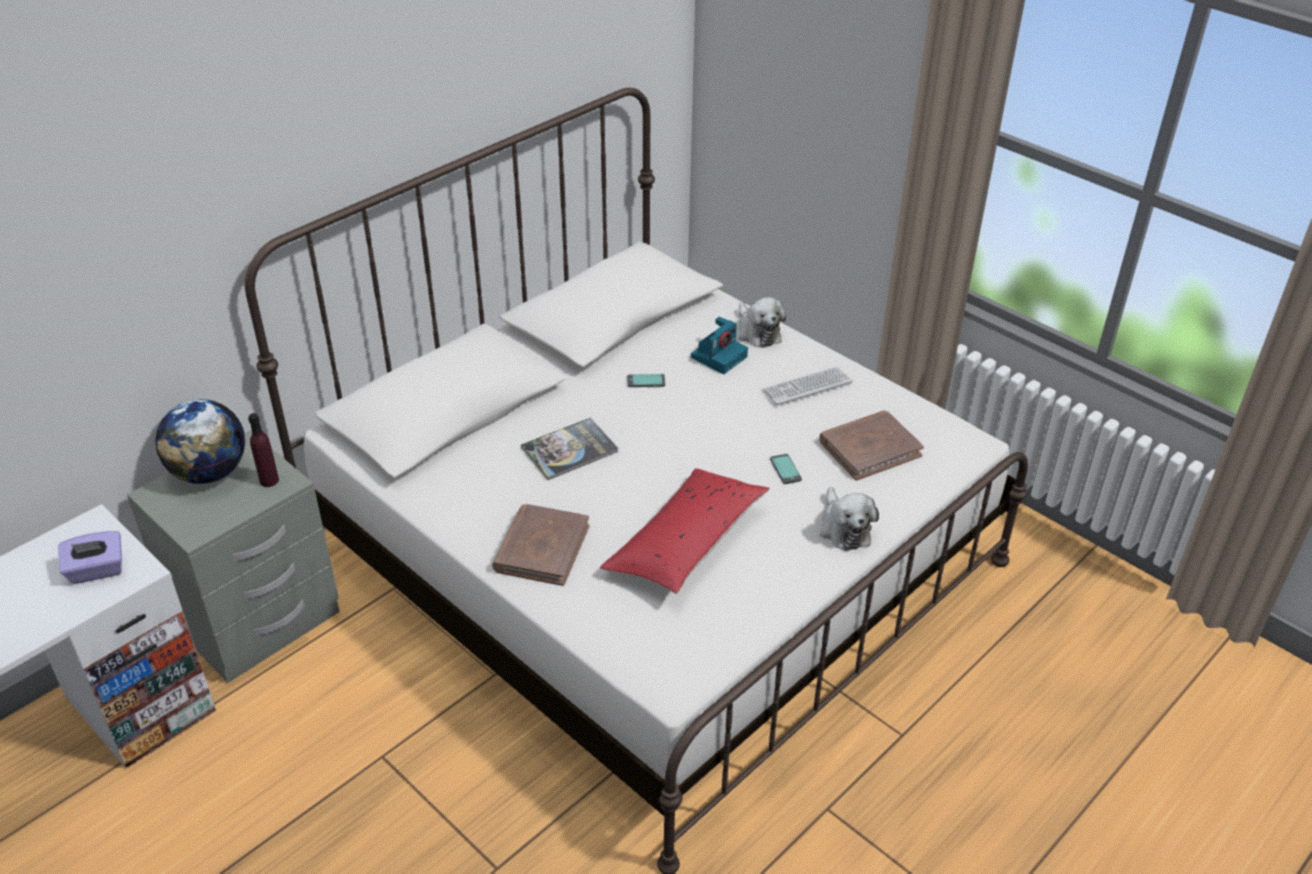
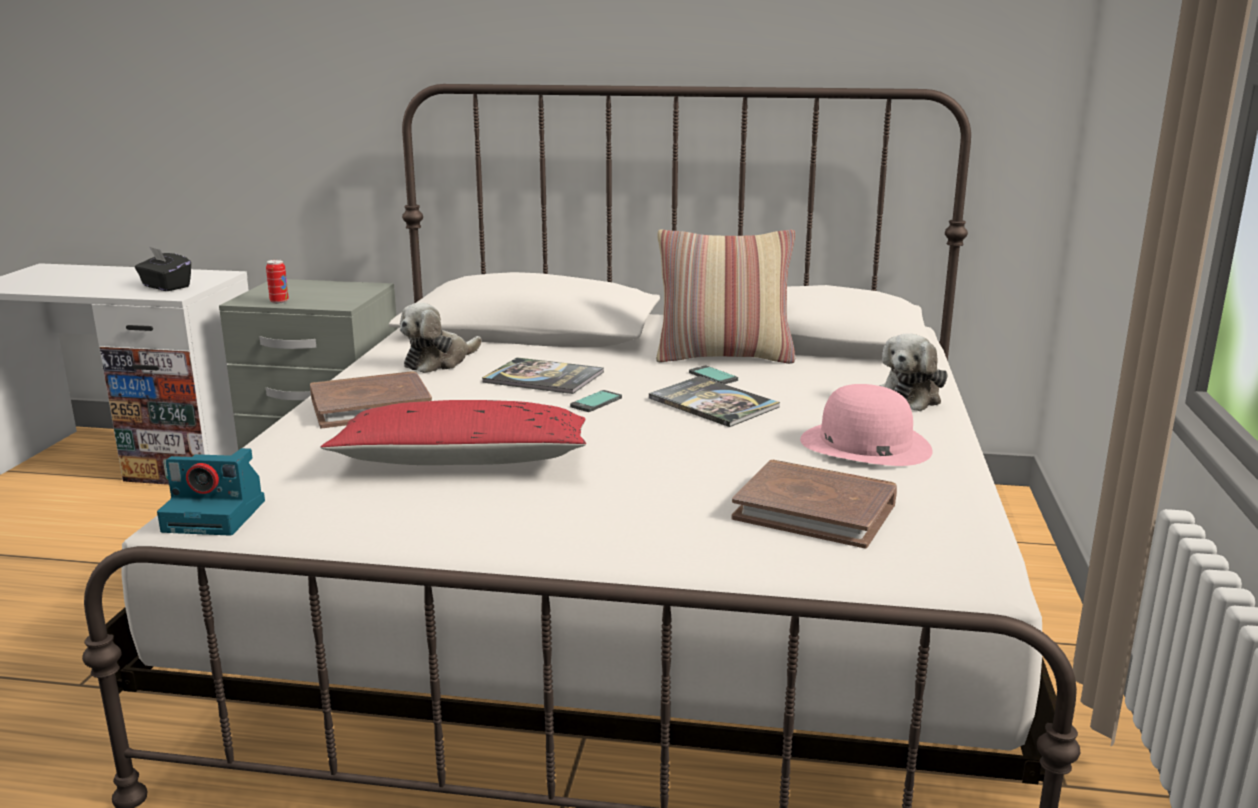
camera: 55 degrees right, 20 degrees down
purple tissue box [58,531,122,584] -> black tissue box [135,246,191,291]
globe [155,399,245,484] -> none
purple bottle [248,413,279,487] -> none
camera [691,317,748,374] -> camera moved to [157,448,265,536]
keyboard [761,367,853,406] -> pink hat [800,384,933,466]
phone [770,454,802,484] -> phone moved to [570,390,622,412]
plush toy [820,487,879,551] -> plush toy moved to [400,303,482,373]
none -> can [266,260,289,304]
none -> book [649,376,780,427]
none -> pillow [656,229,796,364]

